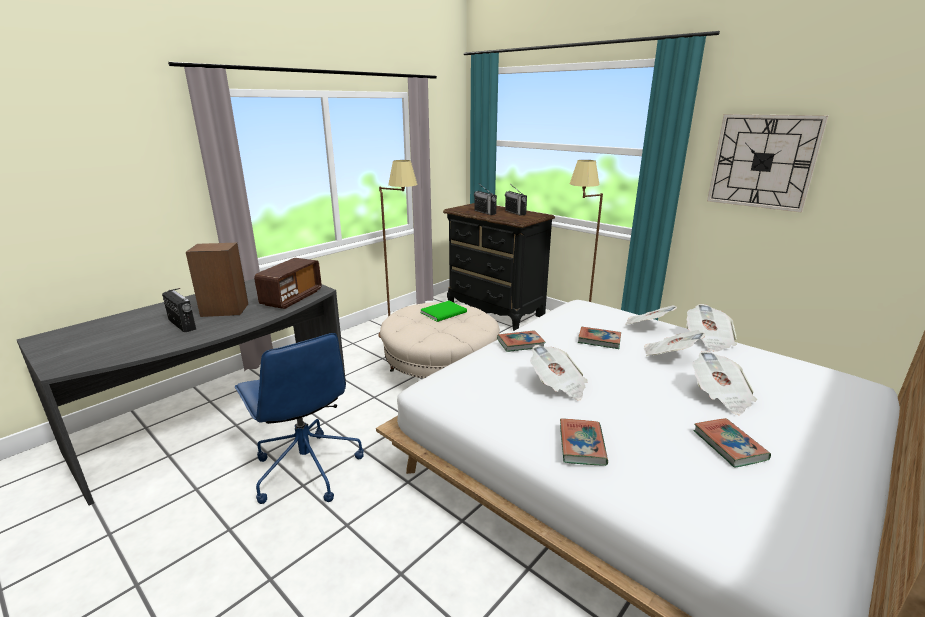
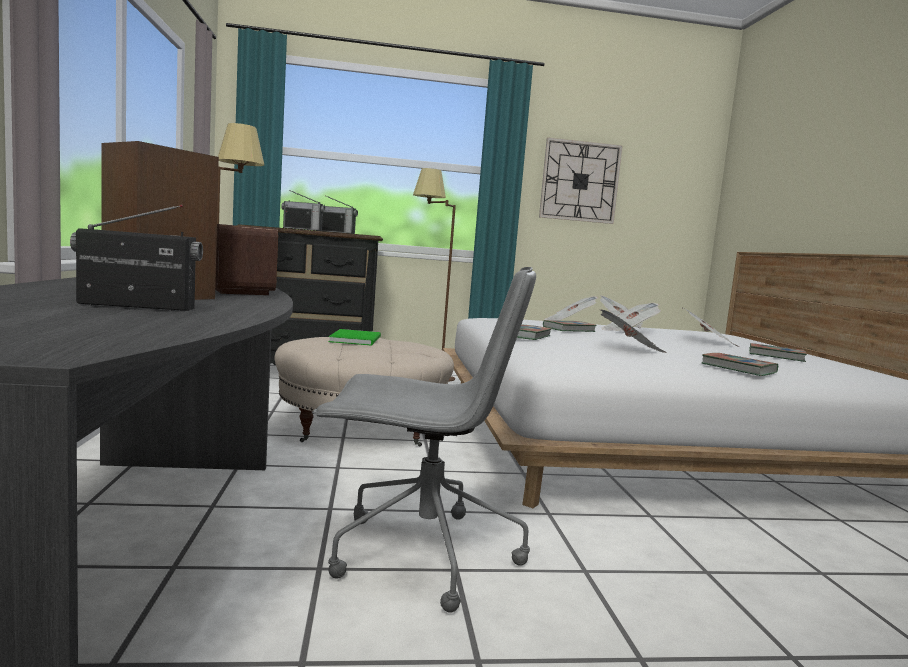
camera: 50 degrees left, 15 degrees down
blue office chair [235,333,364,504] -> grey office chair [312,267,536,613]

